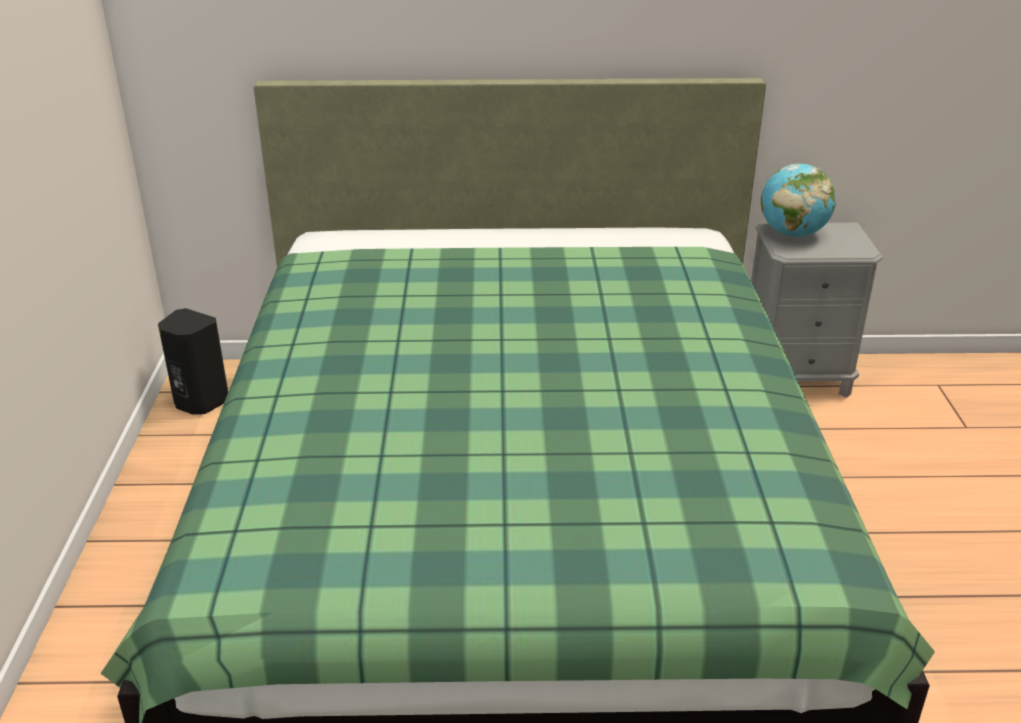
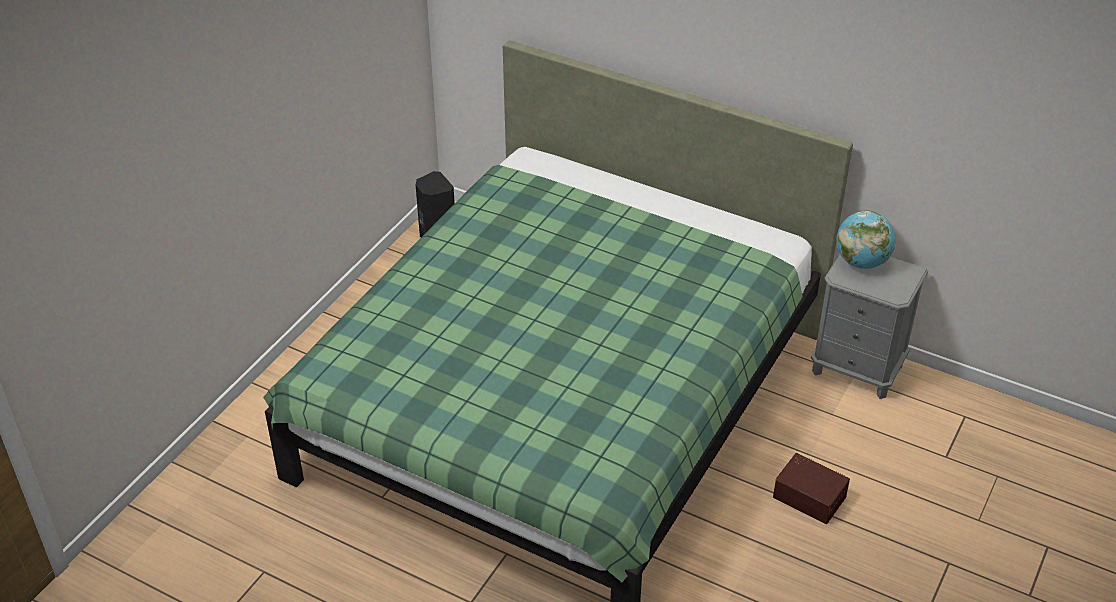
camera: 30 degrees right, 10 degrees up
none -> brown storage box [773,453,850,524]

